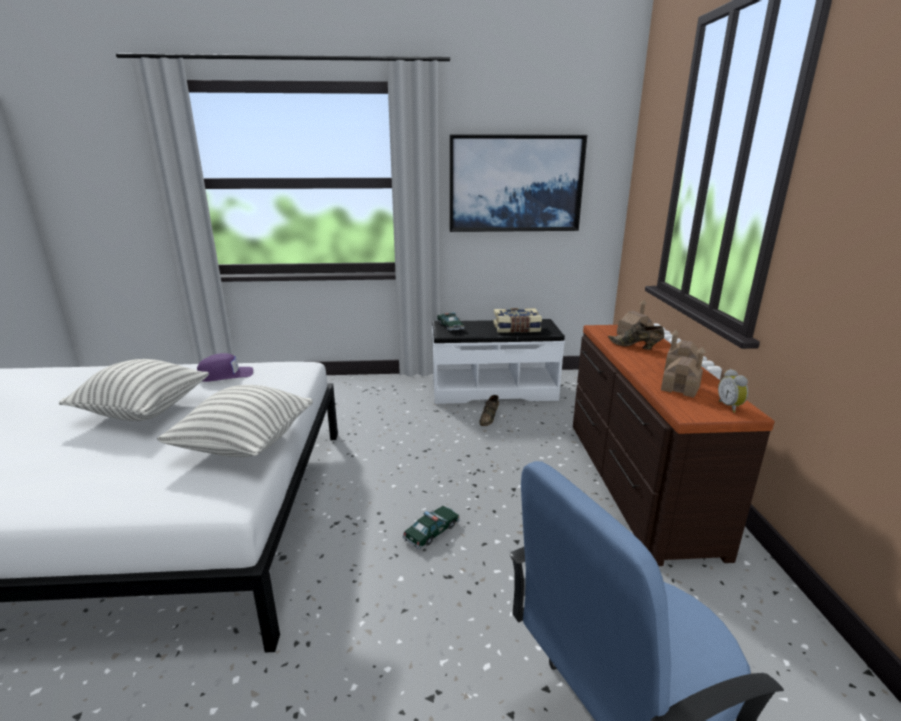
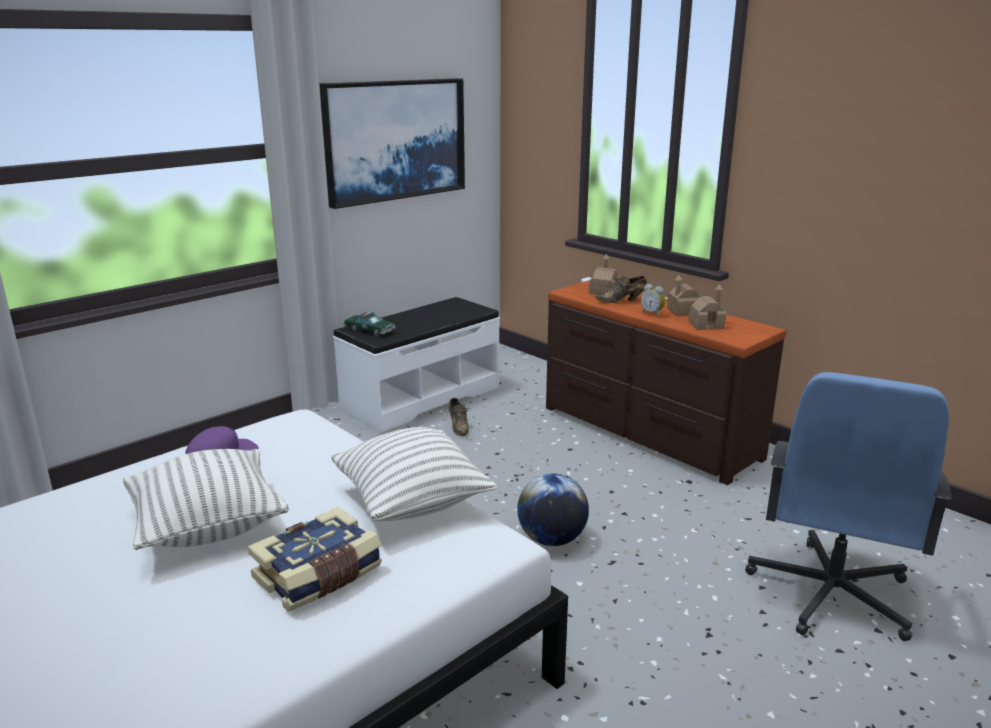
camera: 40 degrees left, 0 degrees up
toy car [402,506,460,549] -> globe [517,473,589,546]
book [493,308,542,333] -> book moved to [248,507,382,612]
alarm clock [718,369,748,413] -> alarm clock moved to [641,284,665,317]

